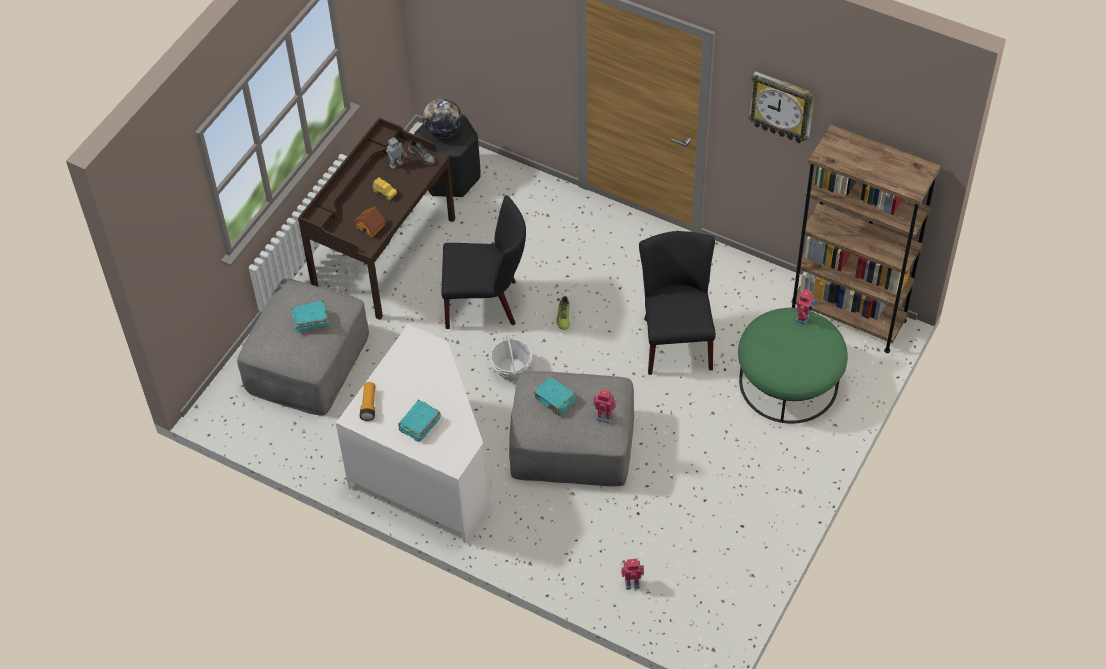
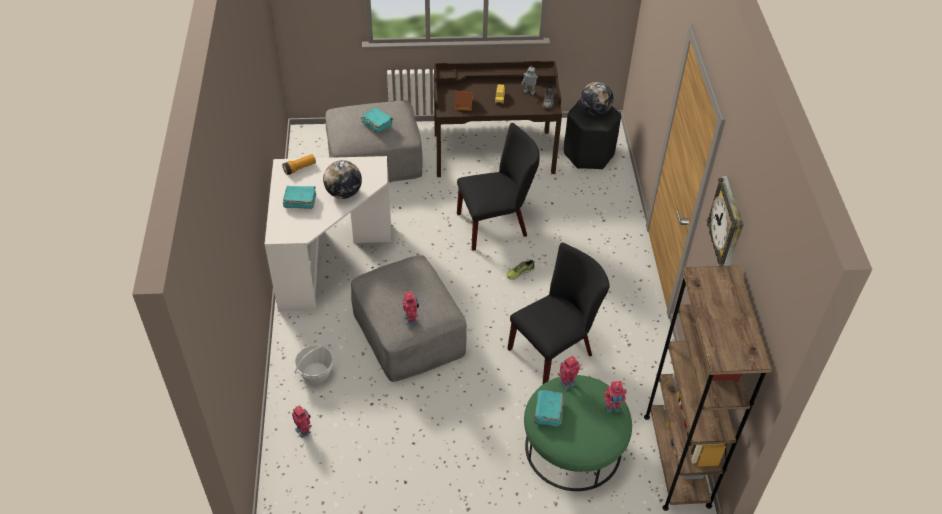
camera: 55 degrees right, 5 degrees down
black chair [441,195,526,329] -> black chair turned 75 degrees counterclockwise [457,123,540,251]
basket [490,335,532,381] -> basket moved to [294,344,334,384]
turquoise book [533,376,576,416] -> turquoise book moved to [534,390,564,427]
none -> globe [323,160,362,199]
none -> toy robot [557,356,580,390]

